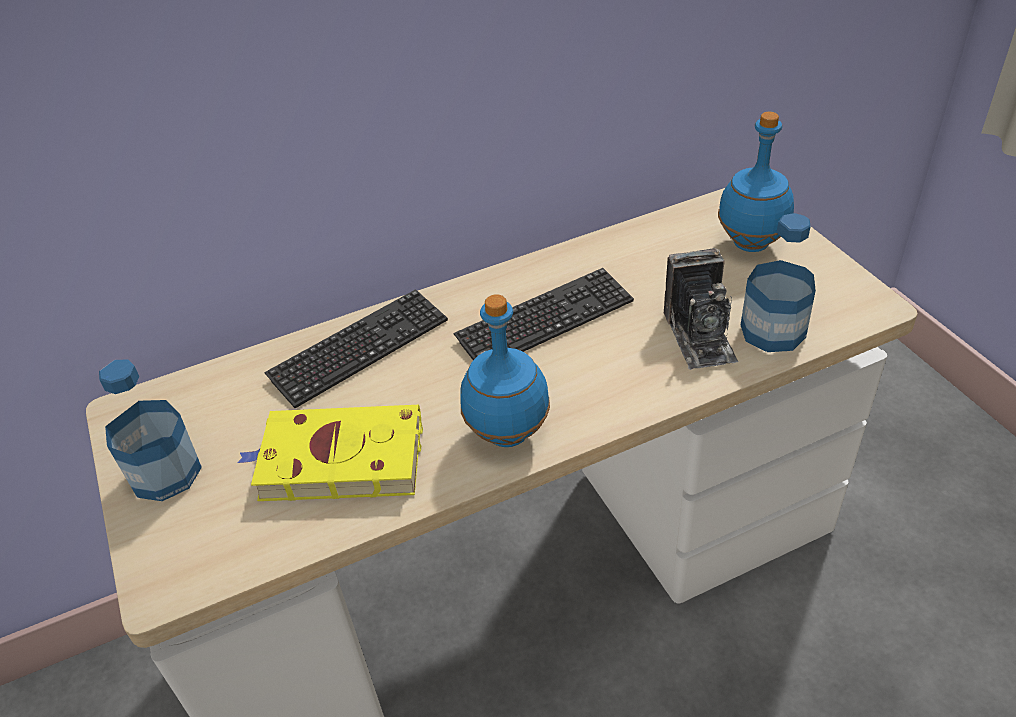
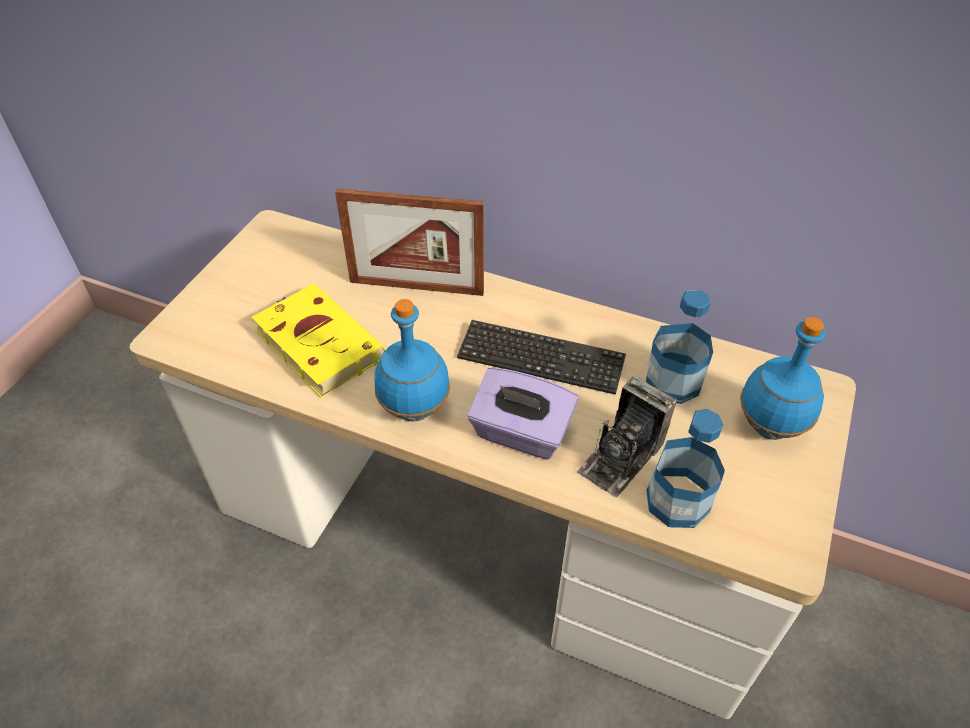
camera: 45 degrees right, 5 degrees up
bottle [99,359,202,501] -> bottle moved to [646,290,713,404]
keyboard [264,289,448,408] -> picture frame [335,188,484,296]
none -> purple tissue box [468,368,578,459]

